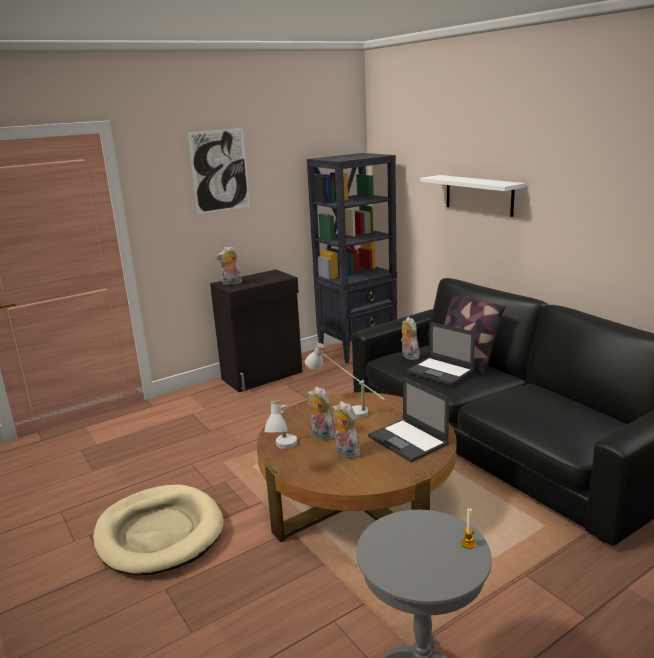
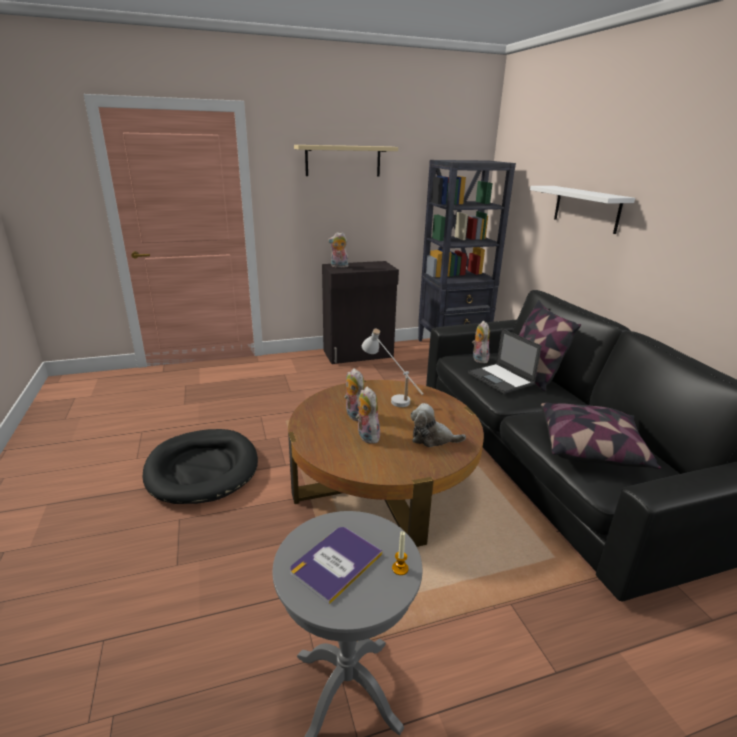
camera: 15 degrees right, 5 degrees up
beige dog bed [93,485,223,575] -> black dog bed [143,429,258,504]
picture [188,128,250,214] -> beige shelf [294,145,398,176]
white table lamp [264,401,297,449] -> none
laptop [368,377,449,462] -> plush toy [410,403,466,447]
none -> book [290,527,382,605]
none -> pillow [541,403,661,469]

